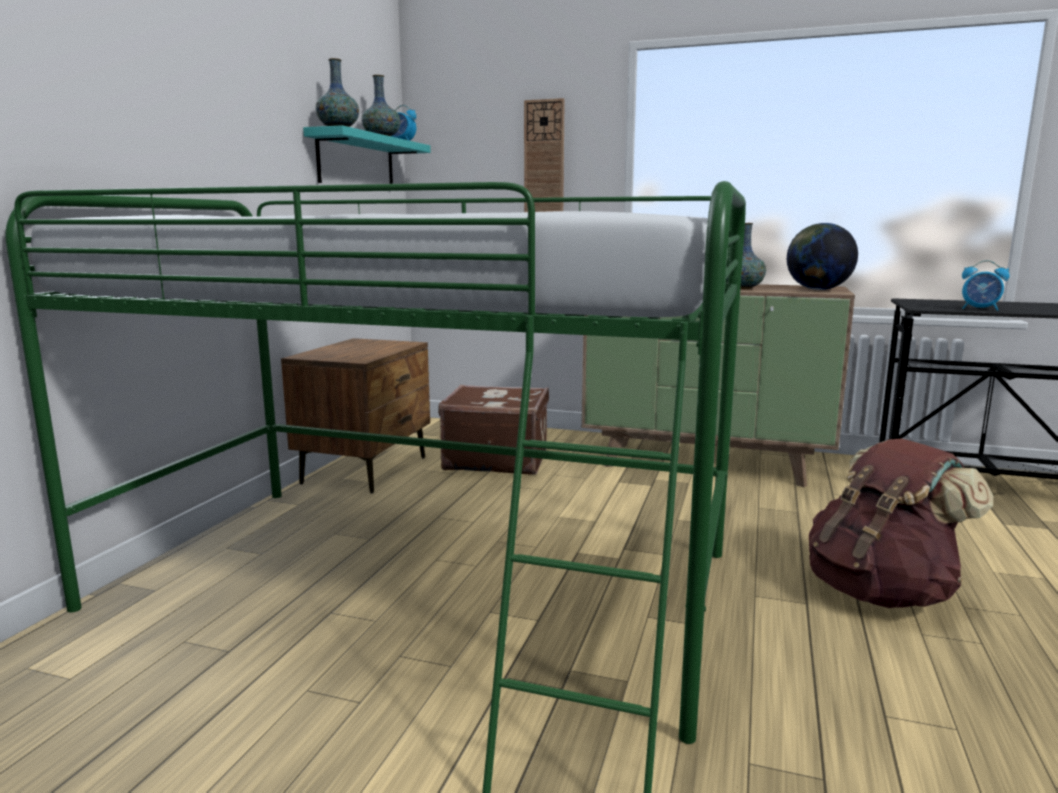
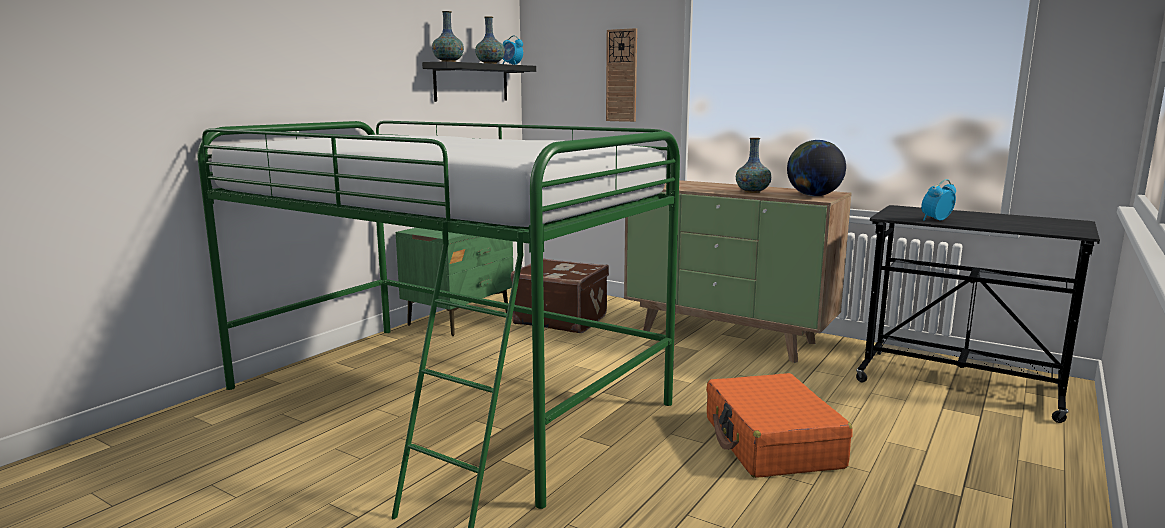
camera: 15 degrees right, 0 degrees up
brown nightstand [281,338,430,494] -> green nightstand [396,228,513,336]
turquoise shelf [303,125,431,184] -> black shelf [422,61,536,102]
brown backpack [809,438,993,608] -> orange suitcase [706,373,852,478]
alarm clock [962,260,1010,311] -> alarm clock turned 105 degrees clockwise [921,179,956,221]

